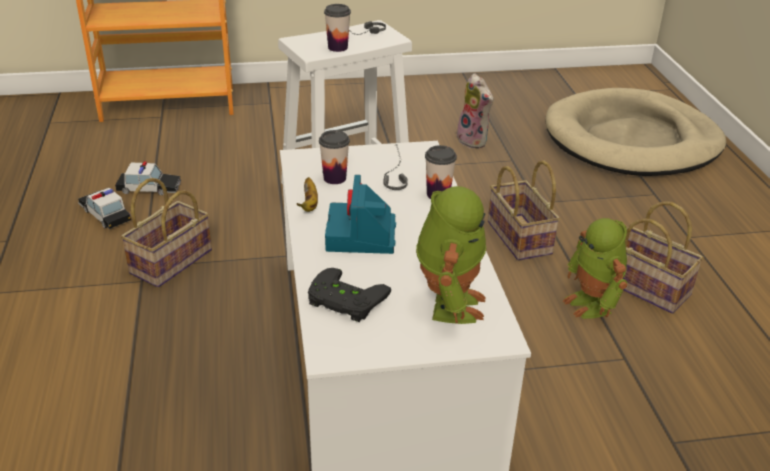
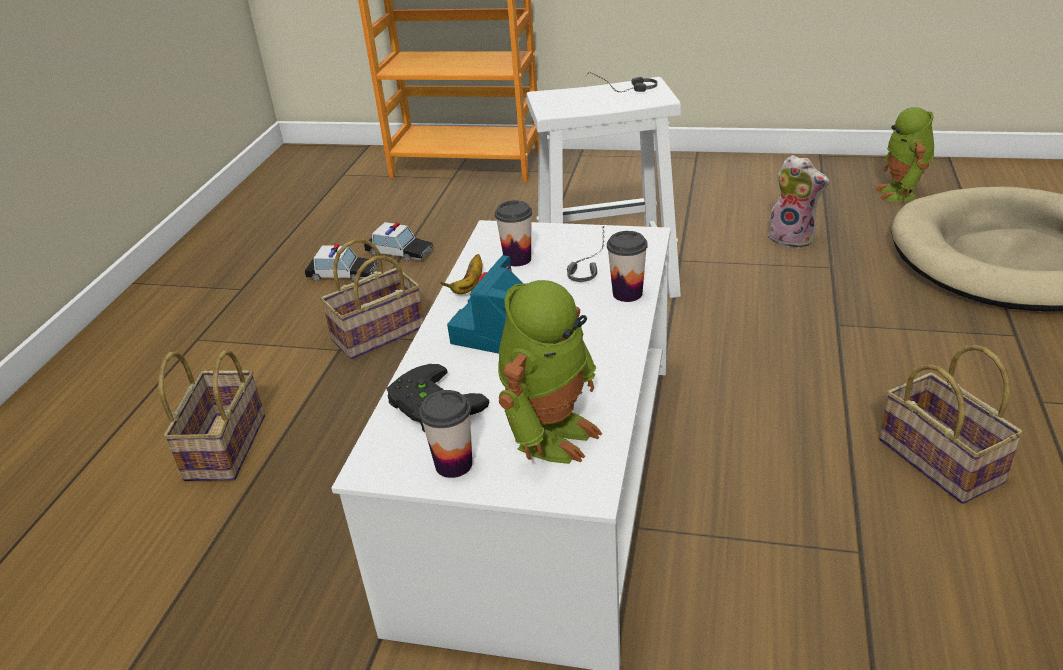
camera: 25 degrees right, 0 degrees up
toy car [78,188,131,229] -> toy car turned 120 degrees clockwise [305,244,378,281]
cup [324,4,351,52] -> cup moved to [419,390,472,478]
plush toy [457,73,493,148] -> plush toy turned 45 degrees counterclockwise [768,155,829,248]
basket [488,160,560,261] -> basket moved to [159,350,265,481]
toy robot [562,218,627,319] -> toy robot moved to [874,107,934,202]

